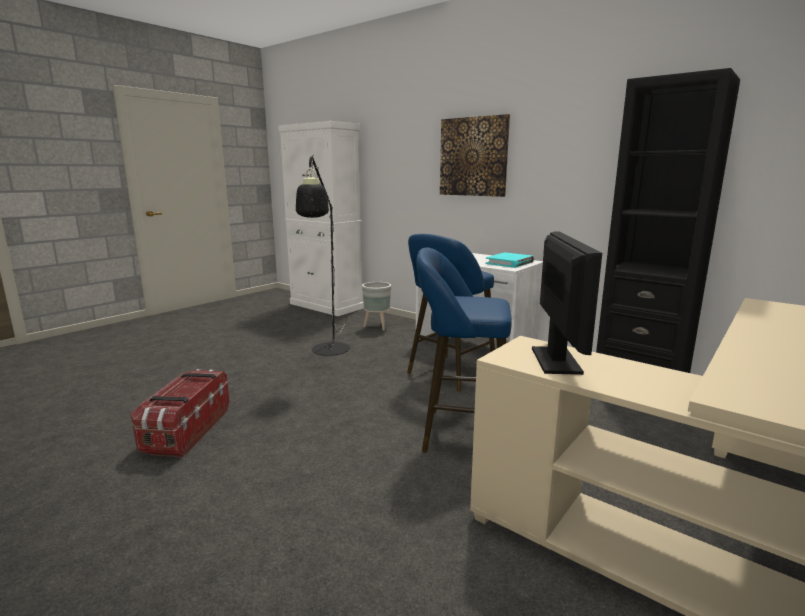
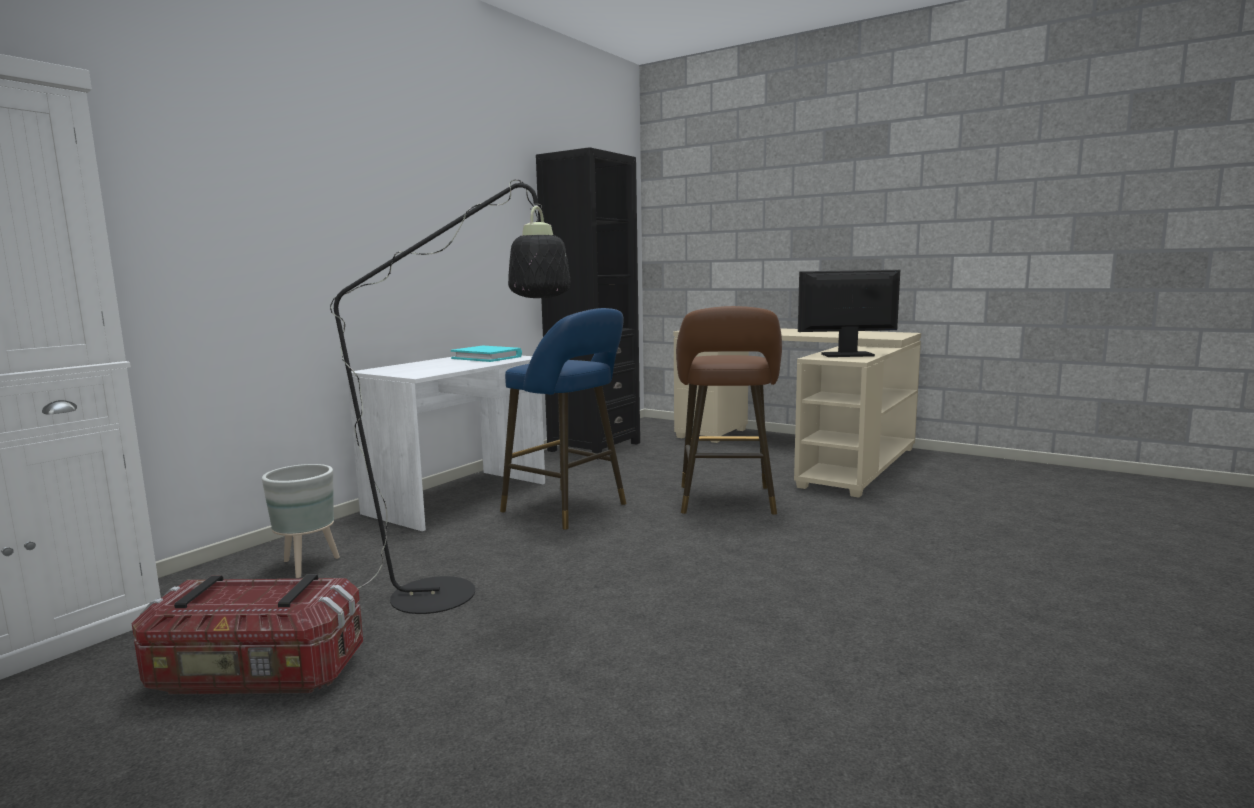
camera: 95 degrees left, 5 degrees down
storage box [131,369,230,457] -> storage box moved to [132,575,363,694]
blue stool [416,248,512,453] -> brown stool [676,306,782,515]
picture [440,114,510,197] -> none

